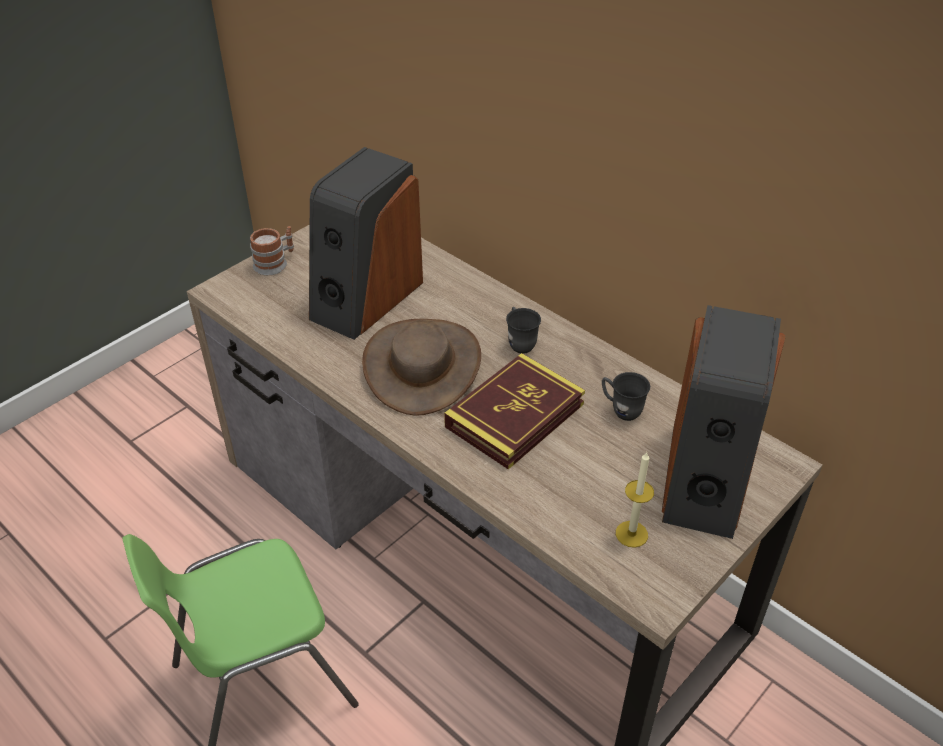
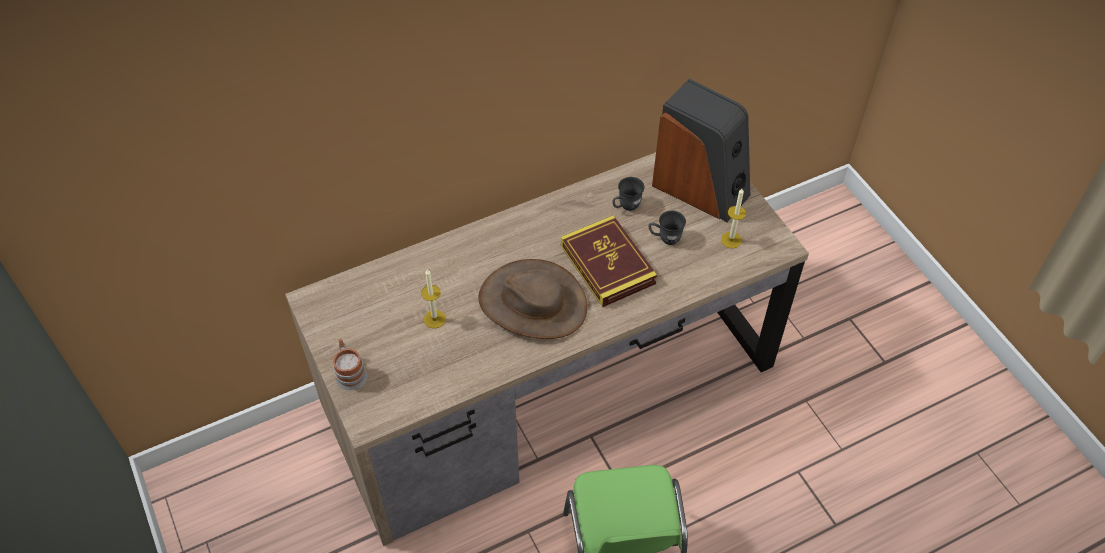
camera: 70 degrees left, 10 degrees up
speaker [309,147,423,340] -> candle [421,269,446,328]
grey mug [506,307,541,354] -> grey mug moved to [648,211,686,245]

